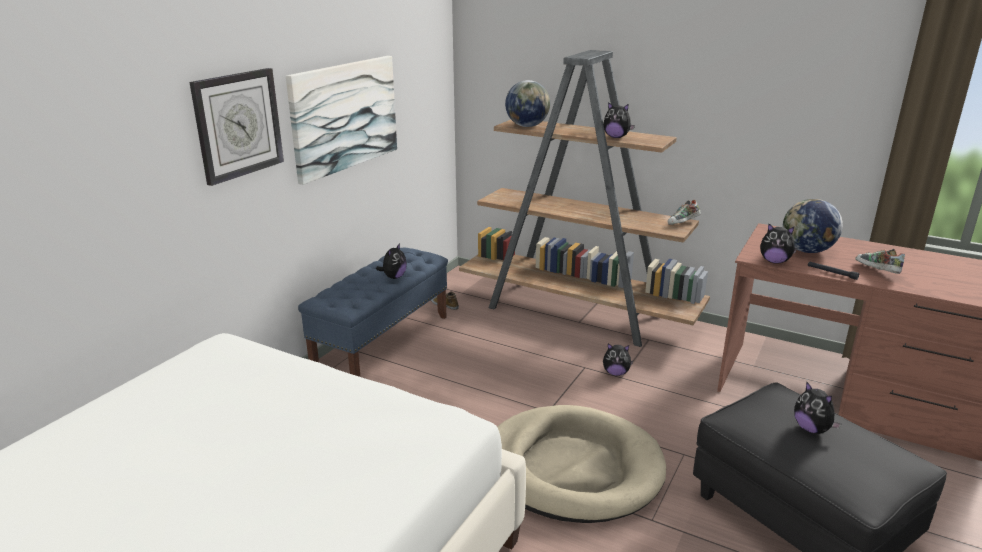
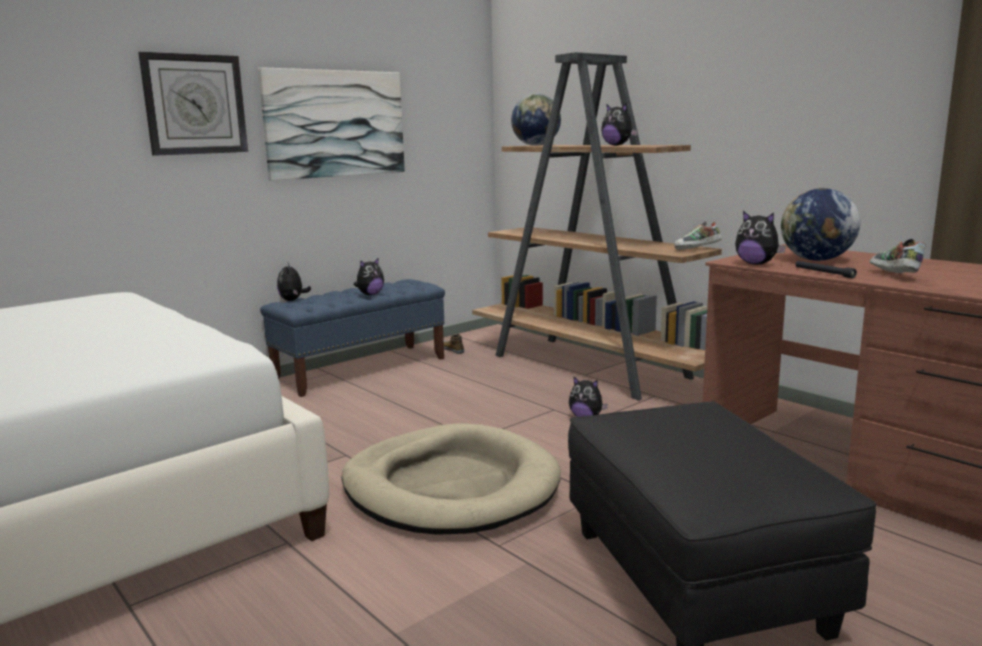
camera: 20 degrees right, 10 degrees down
plush toy [794,381,841,434] -> plush toy moved to [277,263,311,301]

